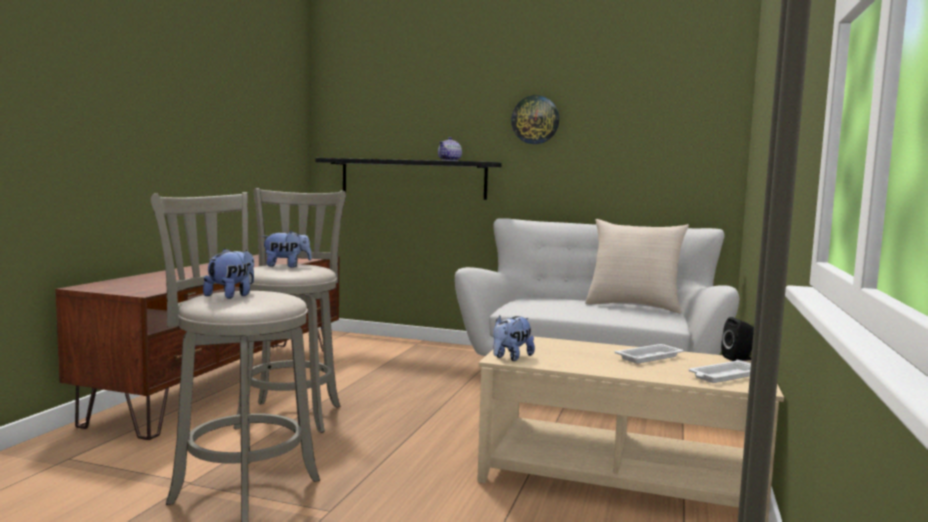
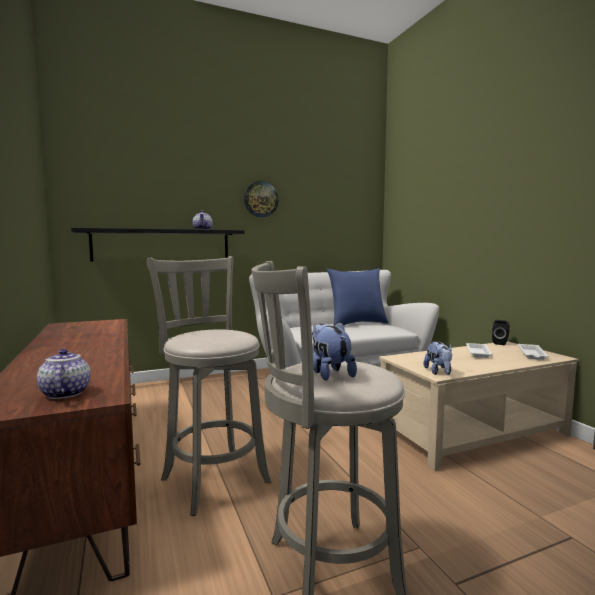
camera: 40 degrees left, 0 degrees up
plush toy [261,231,312,267] -> none
beige pillow [585,219,689,314] -> blue pillow [326,268,388,326]
none -> teapot [37,349,91,399]

